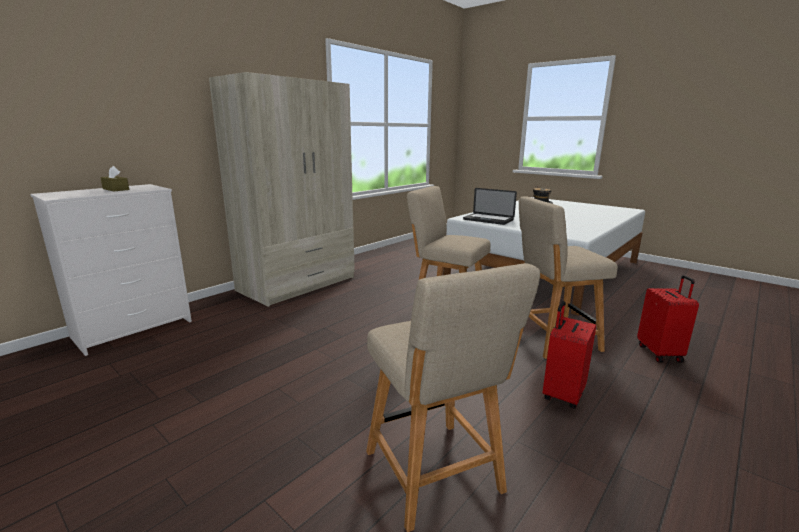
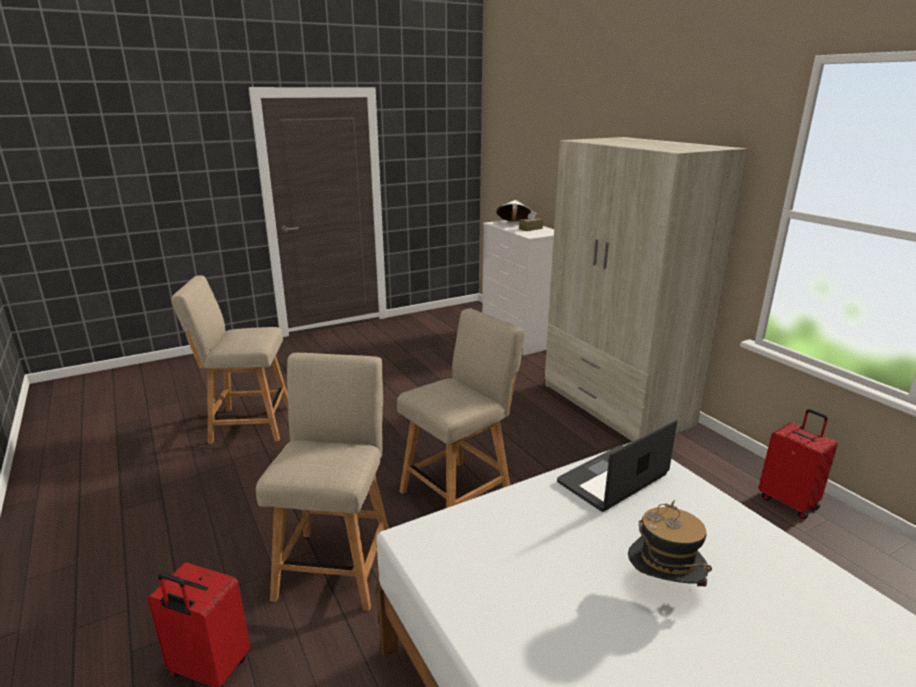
camera: 110 degrees right, 5 degrees up
red suitcase [542,301,596,409] -> red suitcase moved to [759,409,838,519]
none -> white hat [496,200,531,222]

